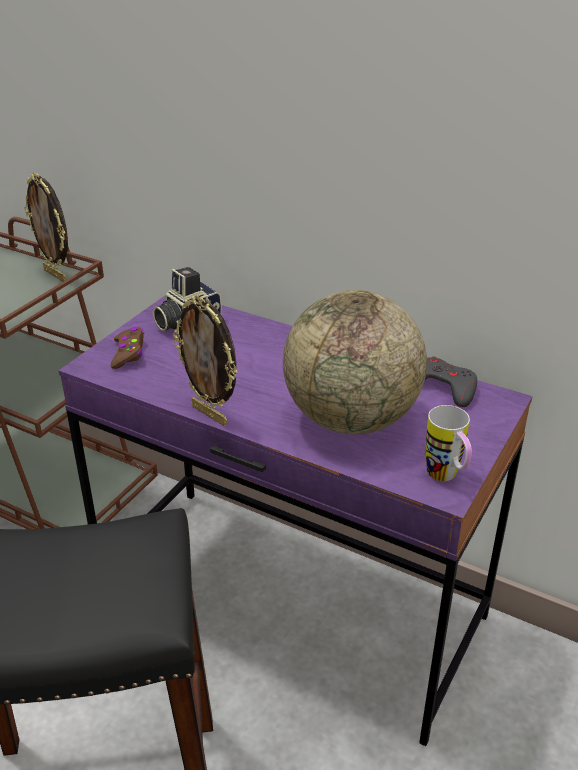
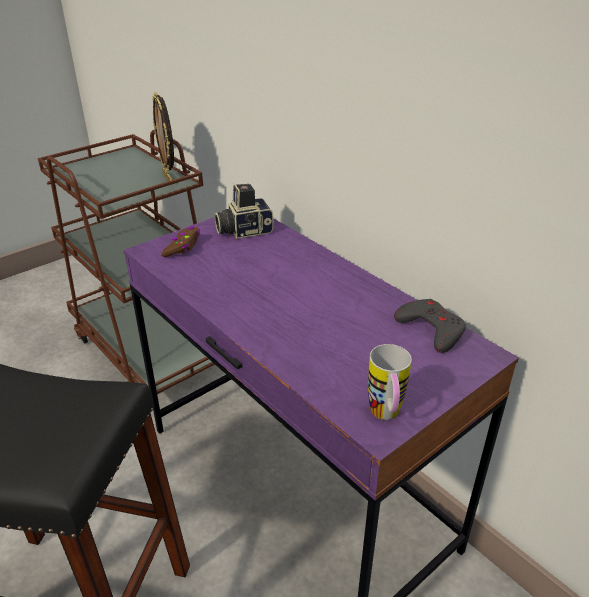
camera: 20 degrees right, 0 degrees up
picture frame [173,295,237,426] -> none
globe [283,290,427,434] -> none

